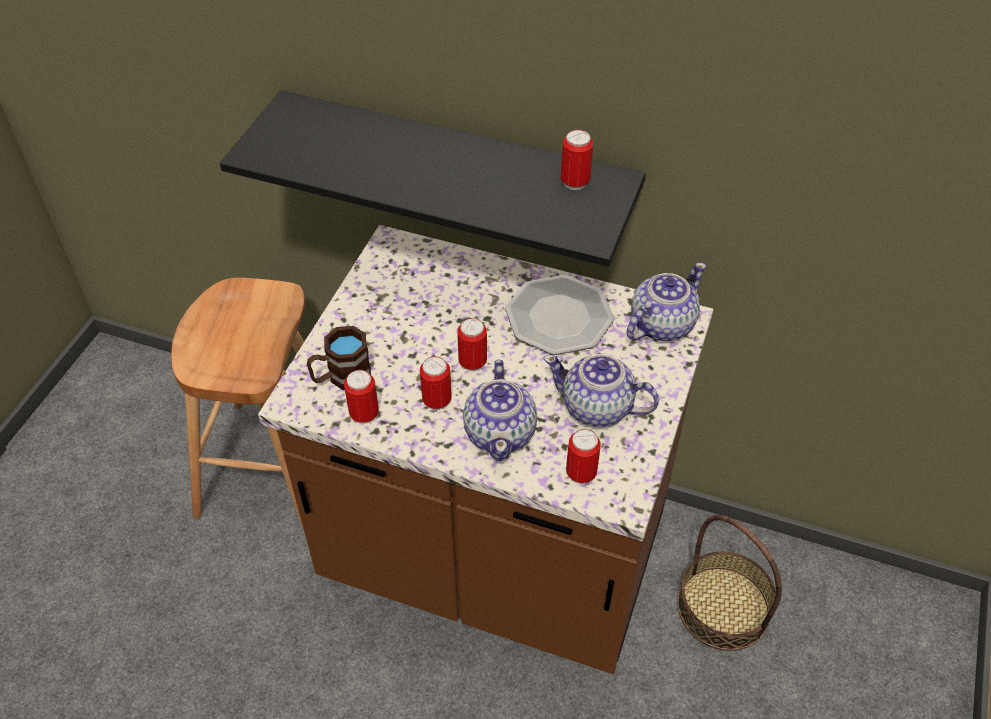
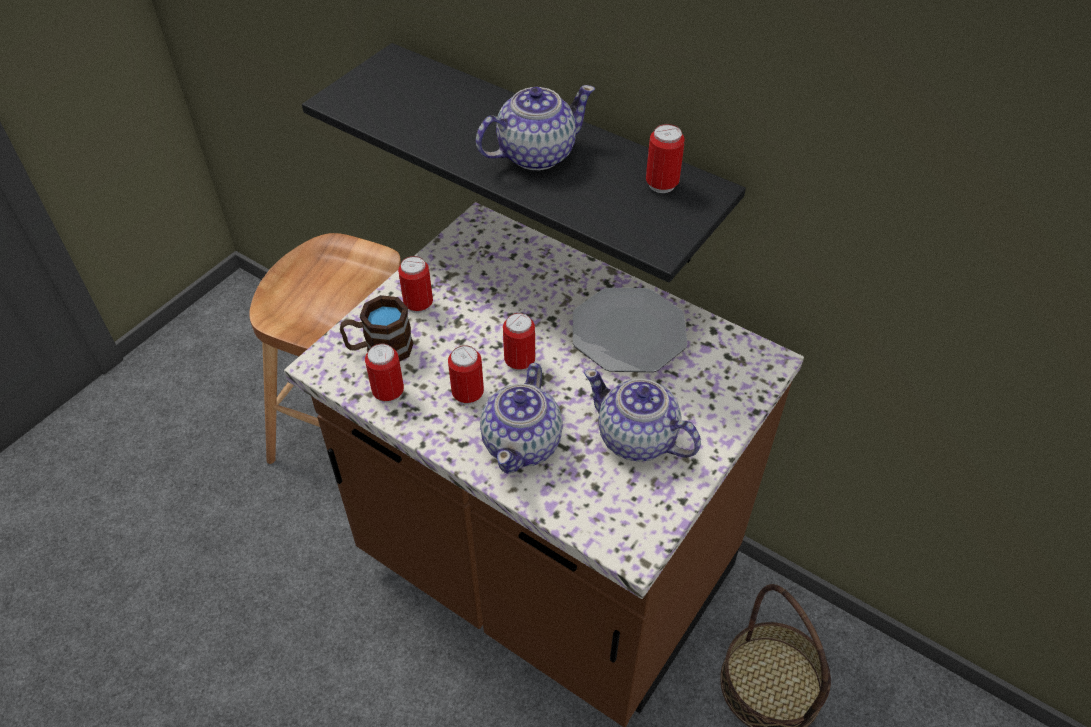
camera: 15 degrees right, 0 degrees up
can [566,429,601,484] -> can moved to [398,256,433,313]
teapot [627,262,706,341] -> teapot moved to [476,85,595,170]

